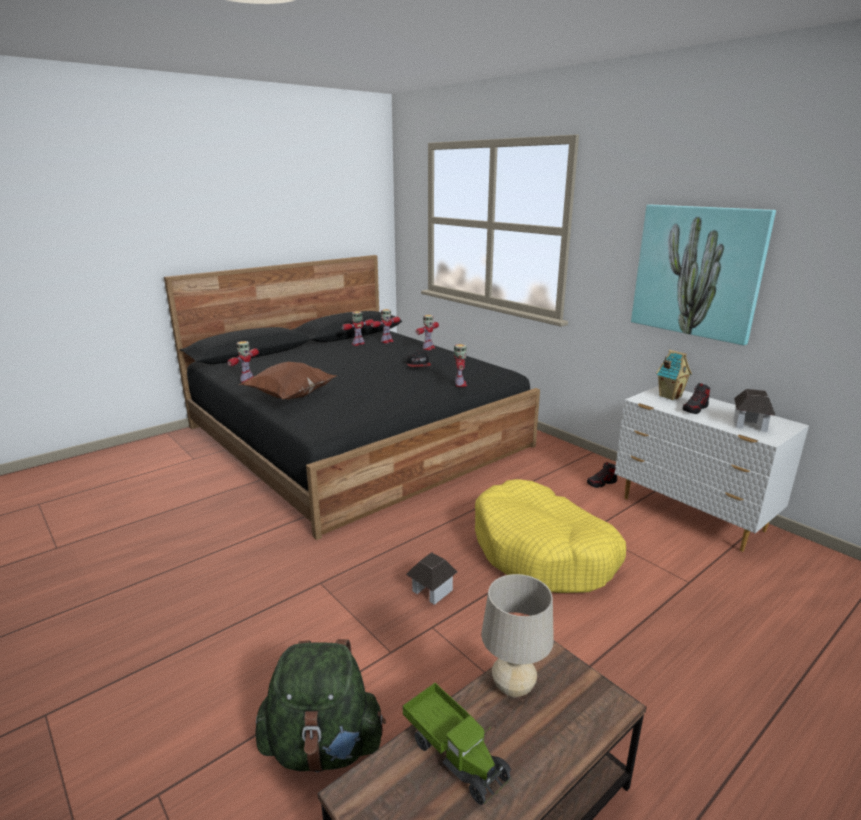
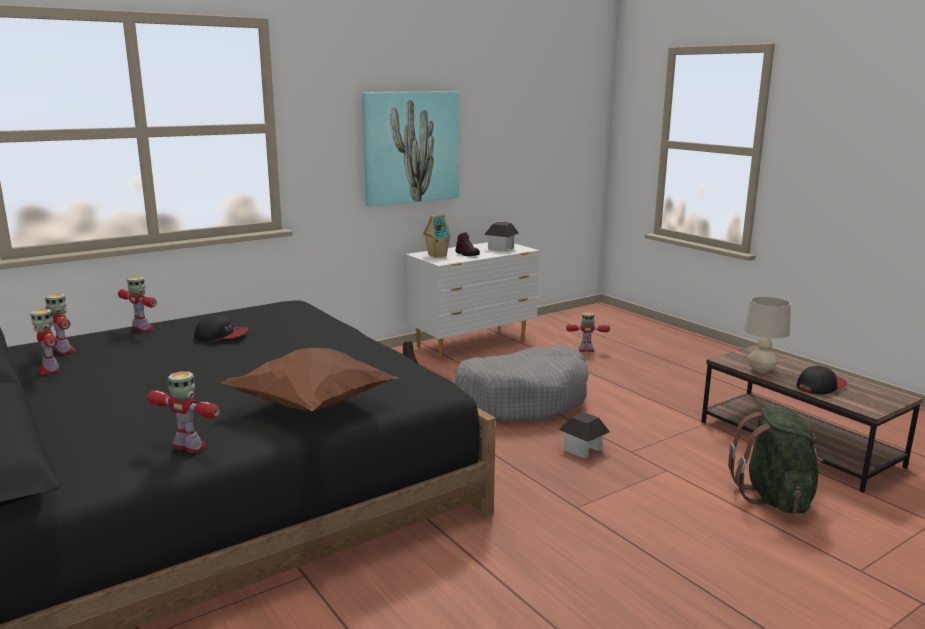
camera: 85 degrees left, 5 degrees down
toy truck [402,683,511,805] -> cap [796,366,847,395]
toy robot [454,344,467,387] -> toy robot moved to [566,312,610,352]
yellow dog bed [475,479,626,593] -> grey dog bed [455,345,588,421]

